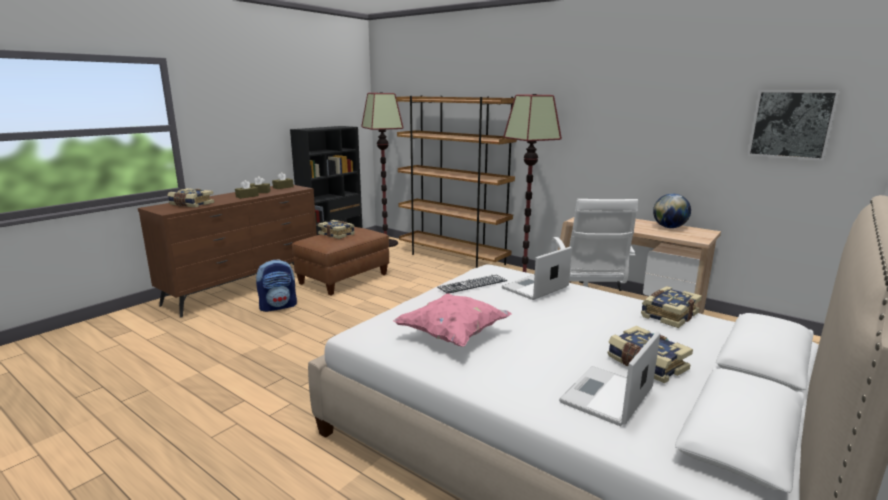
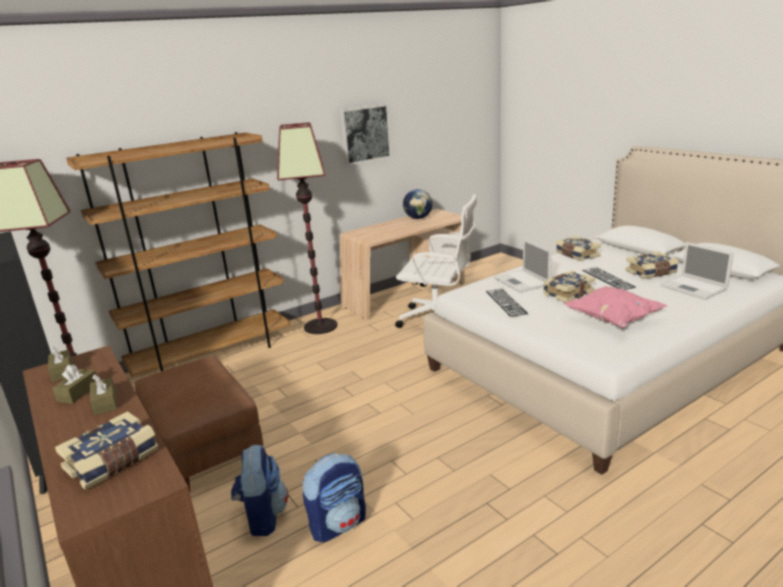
camera: 70 degrees left, 5 degrees up
book [318,220,355,239] -> book moved to [543,271,595,302]
picture [747,90,840,161] -> picture moved to [340,104,391,165]
none -> backpack [303,453,366,542]
none -> keyboard [582,267,636,290]

